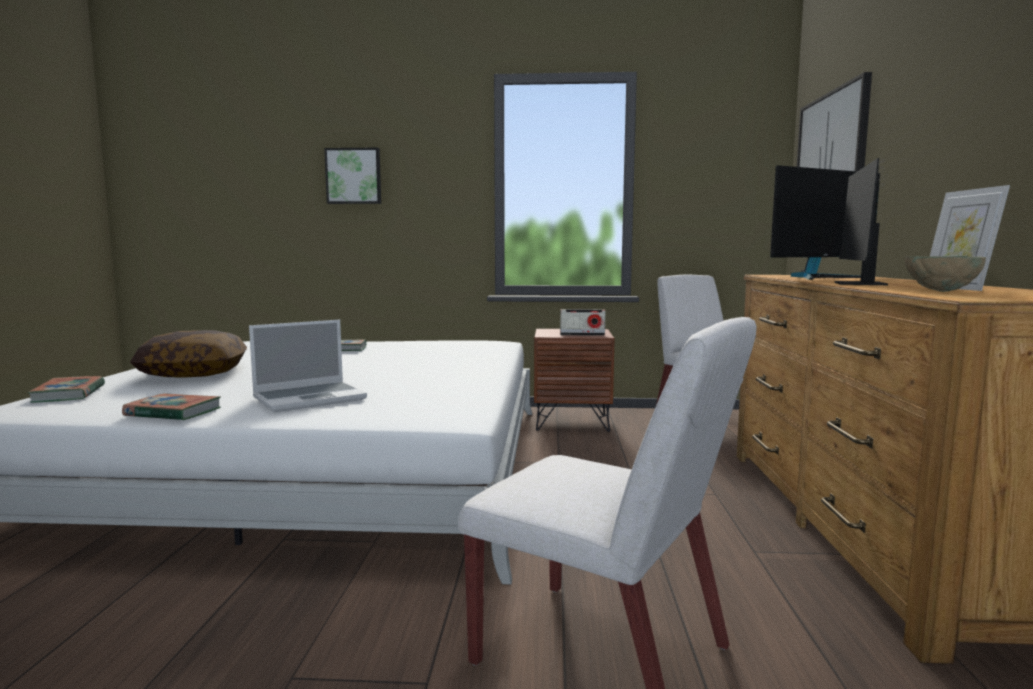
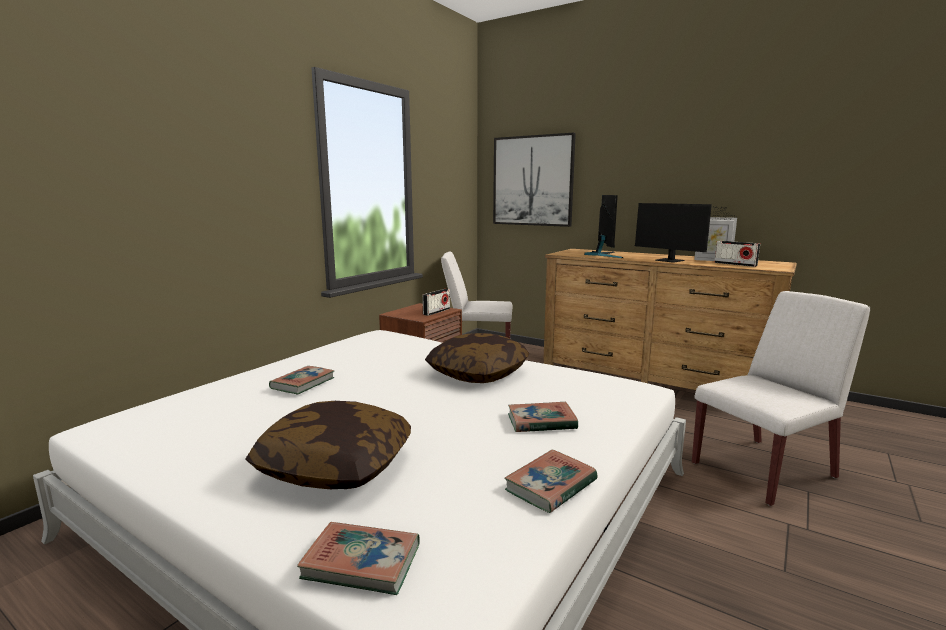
camera: 60 degrees left, 5 degrees up
laptop [249,320,367,412] -> book [508,402,578,432]
picture [324,148,381,204] -> none
beige bowl [905,256,986,292] -> radio [714,241,760,267]
none -> pillow [425,333,529,383]

